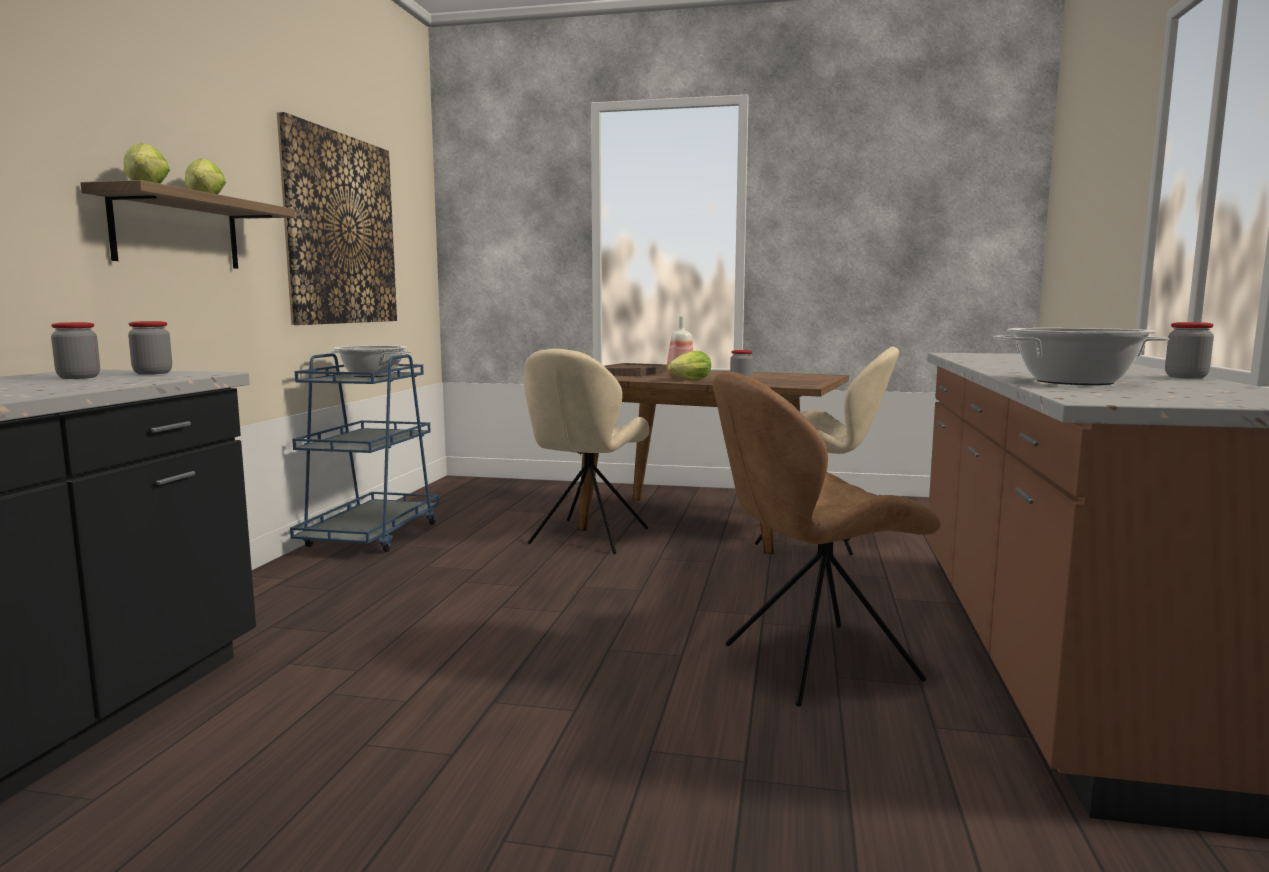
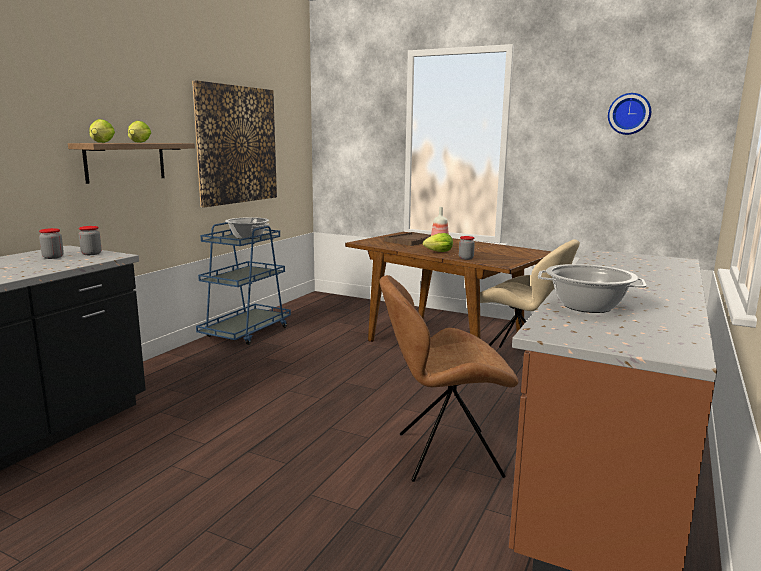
camera: 15 degrees right, 5 degrees up
beige chair [524,349,649,554] -> none
jar [1165,322,1214,379] -> none
none -> wall clock [608,93,651,135]

